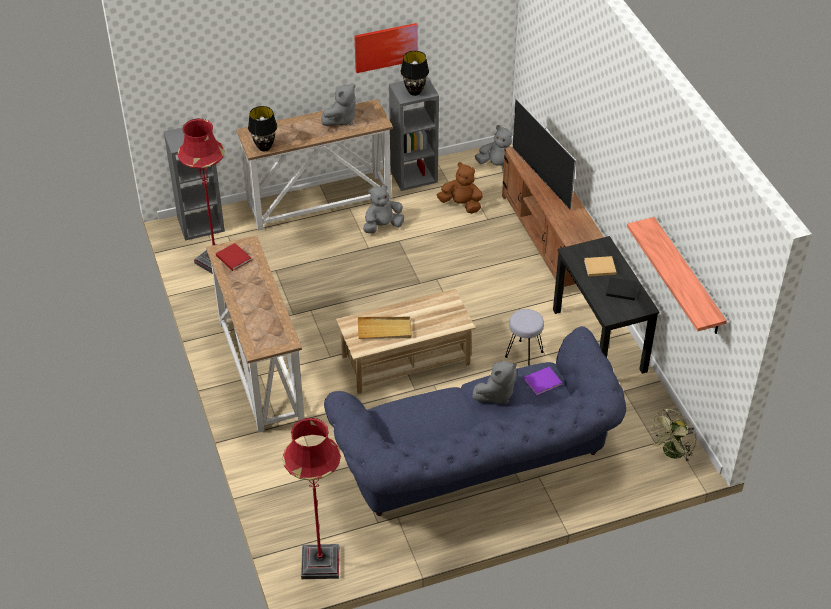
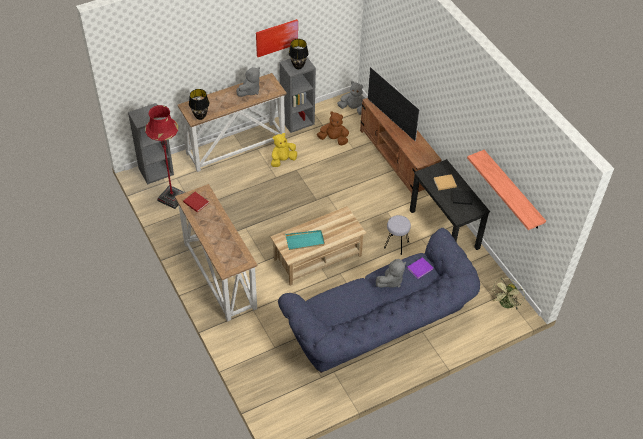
camera: 10 degrees left, 5 degrees up
red floor lamp [283,418,341,579] -> none
beige tray [358,317,411,339] -> turquoise tray [286,230,325,250]
grey plush toy [363,185,404,233] -> yellow plush toy [271,133,297,167]

